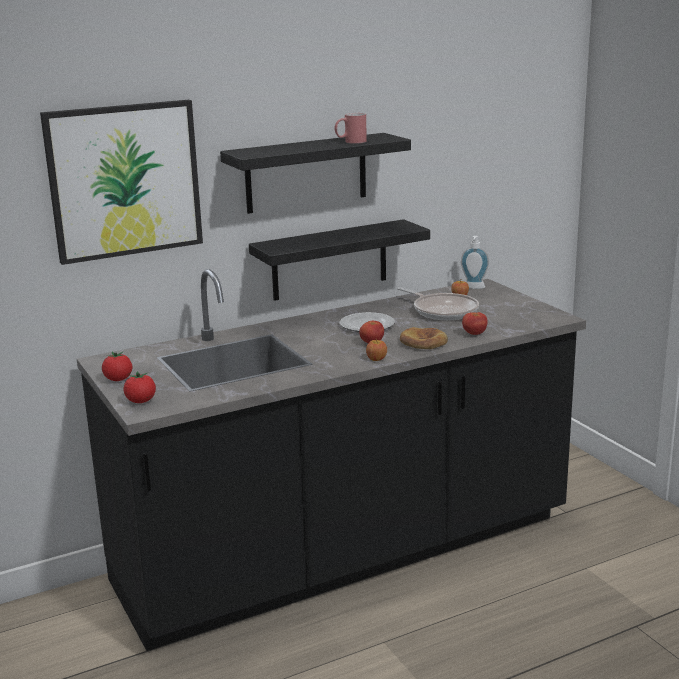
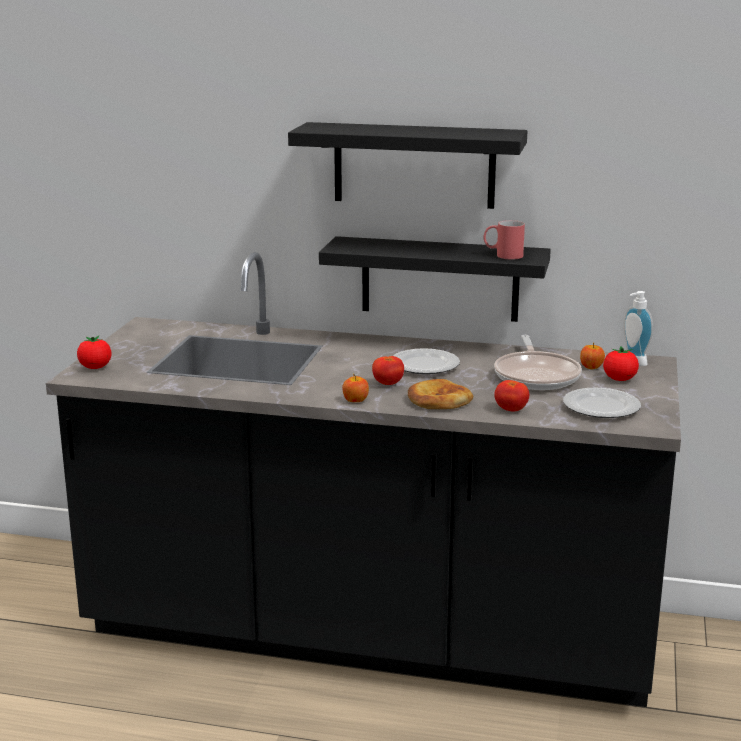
camera: 40 degrees right, 0 degrees up
picture [40,100,203,265] -> none
tomato [102,351,132,381] -> tomato moved to [603,346,639,381]
red mug [334,113,367,144] -> red mug moved to [483,220,525,260]
none -> plate [563,388,641,418]

